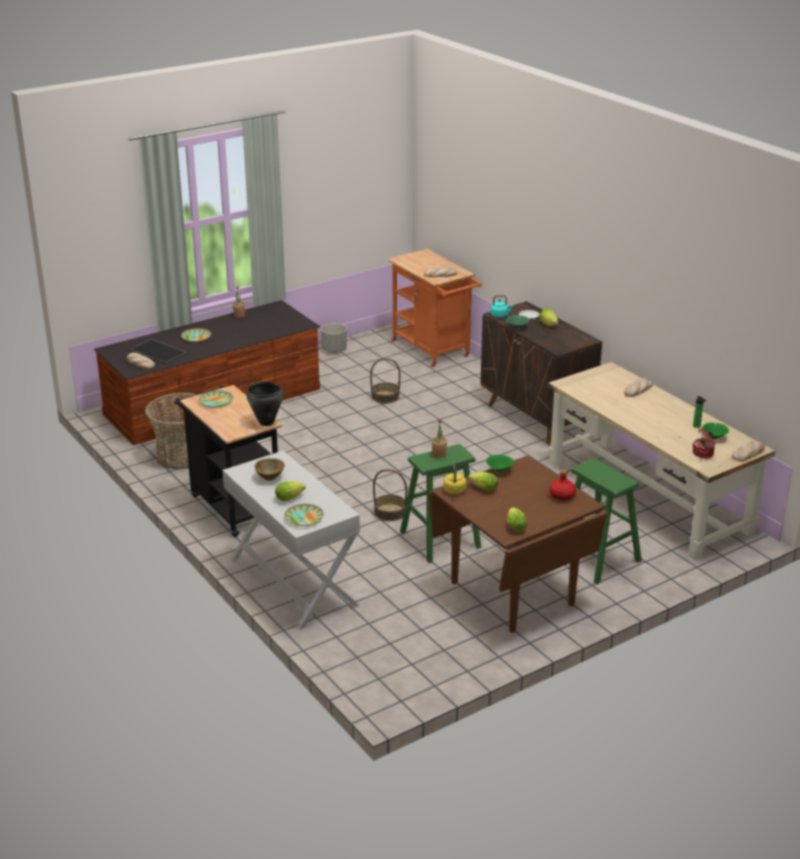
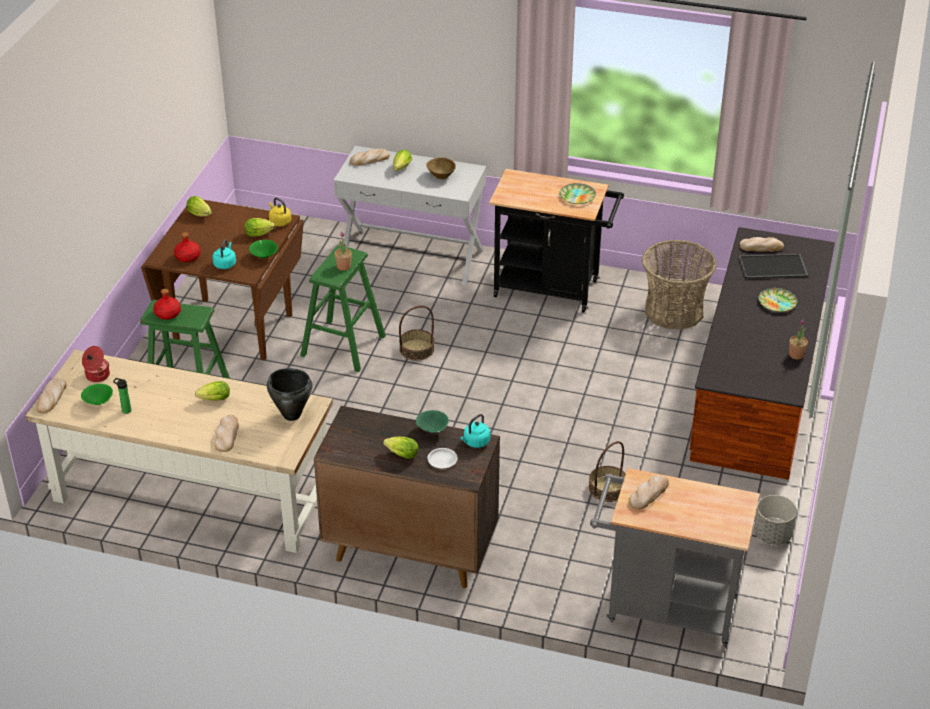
camera: 140 degrees right, 10 degrees up
black cooking pot [246,381,283,426] -> black cooking pot moved to [267,368,313,421]
plate [284,504,324,526] -> bread [350,149,390,166]
orange cart [388,249,482,367] -> grey cart [590,468,760,646]
none -> red bottle [153,289,181,320]
none -> lettuce [195,381,230,401]
none -> turquoise kettle [212,239,236,269]

